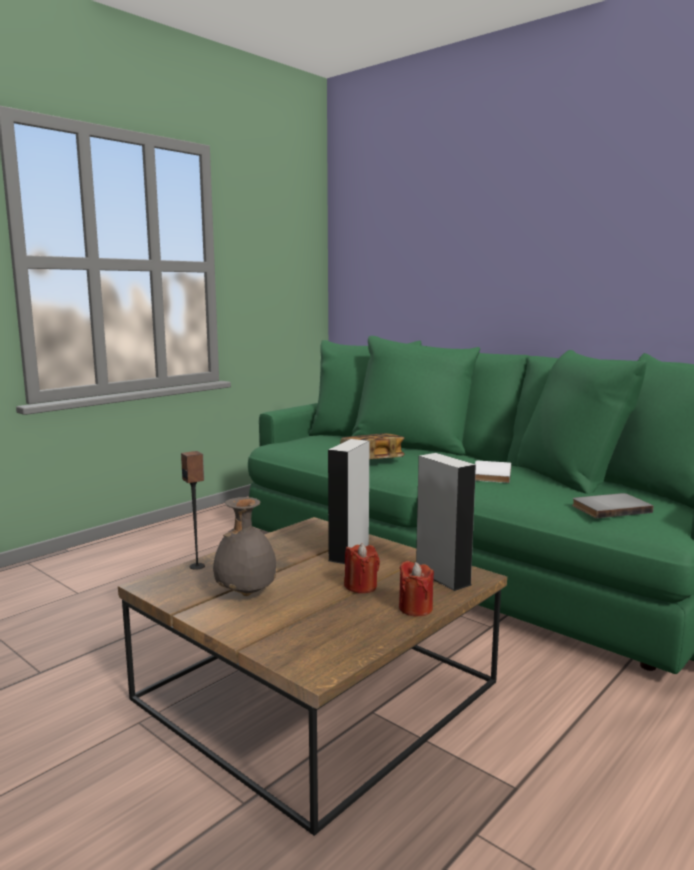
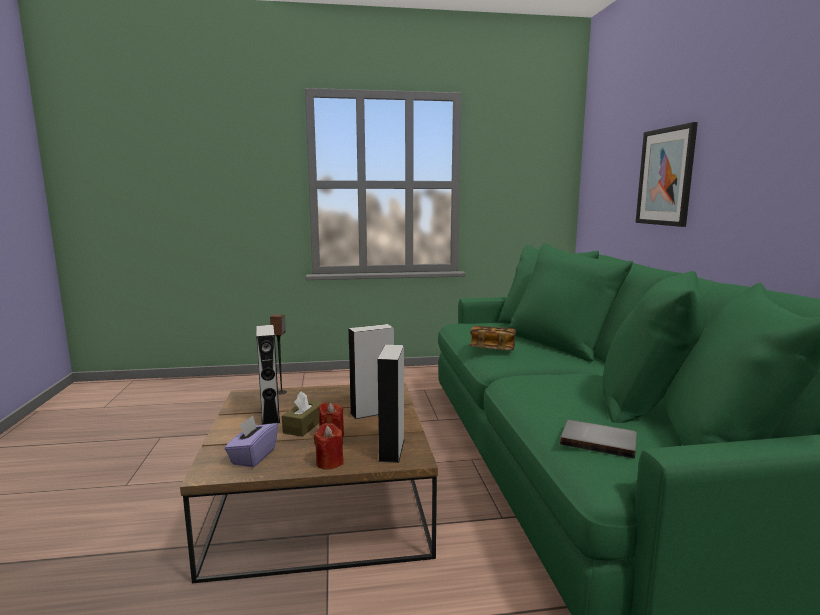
camera: 40 degrees right, 0 degrees up
grey vase [213,497,277,596] -> grey speaker [256,325,280,425]
white book [475,461,511,483] -> none
none -> purple tissue box [225,415,278,467]
none -> brown tissue box [282,391,323,437]
none -> picture [636,122,698,227]

